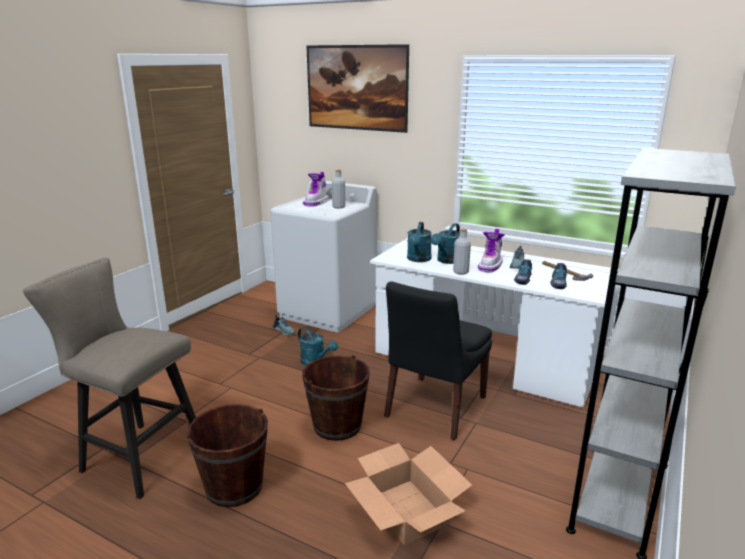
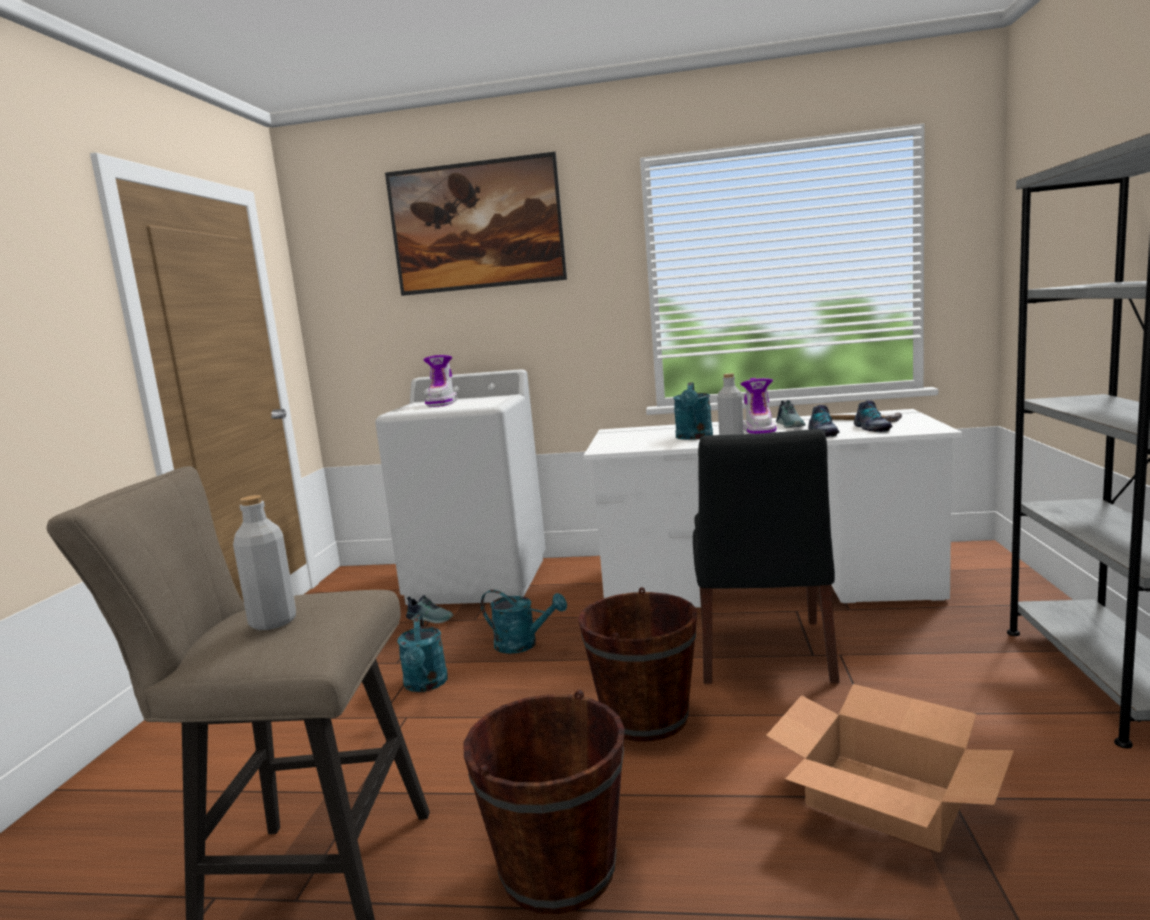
camera: 20 degrees left, 10 degrees down
grey bottle [332,169,346,208] -> grey bottle moved to [233,495,296,630]
turquoise watering can [407,222,432,262] -> turquoise watering can moved to [397,614,448,692]

